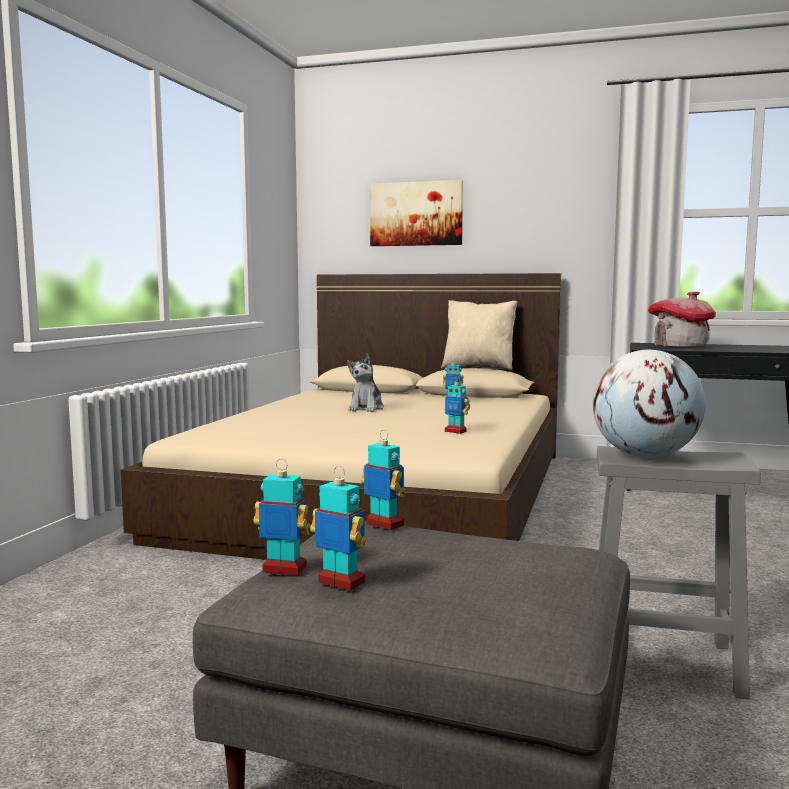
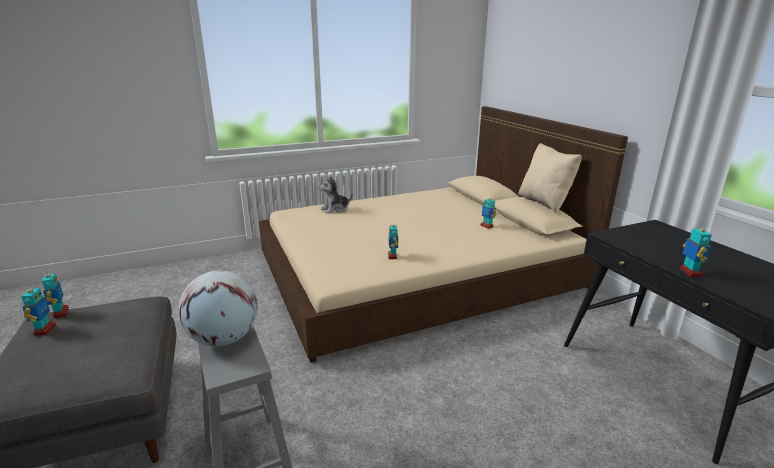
camera: 50 degrees right, 15 degrees up
plush toy [347,353,384,412] -> plush toy moved to [319,176,353,213]
toy robot [361,430,406,530] -> toy robot moved to [680,223,712,277]
picture [370,180,463,246] -> none
toy house [648,292,716,347] -> none

